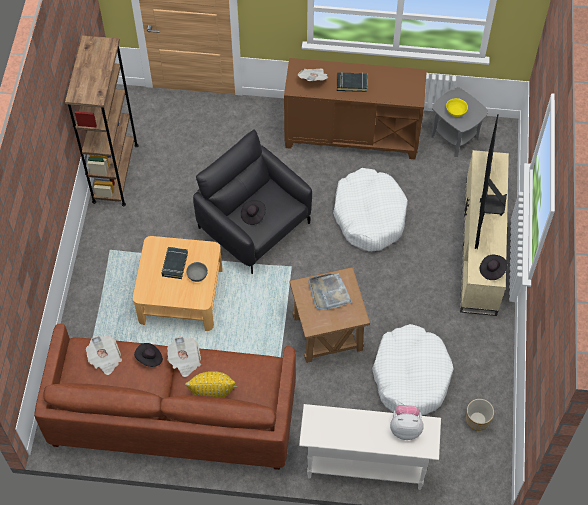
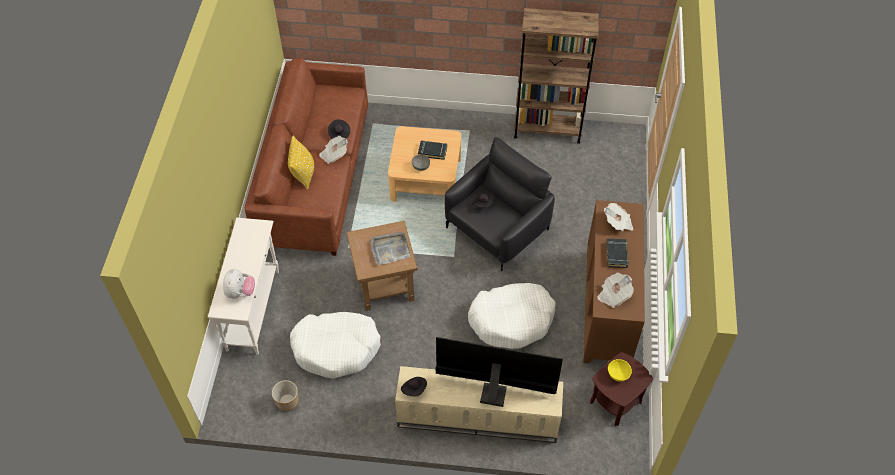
camera: 90 degrees right, 5 degrees down
newspaper [86,335,122,375] -> newspaper moved to [597,272,634,308]
grey side table [431,87,488,157] -> brown side table [590,352,653,426]

